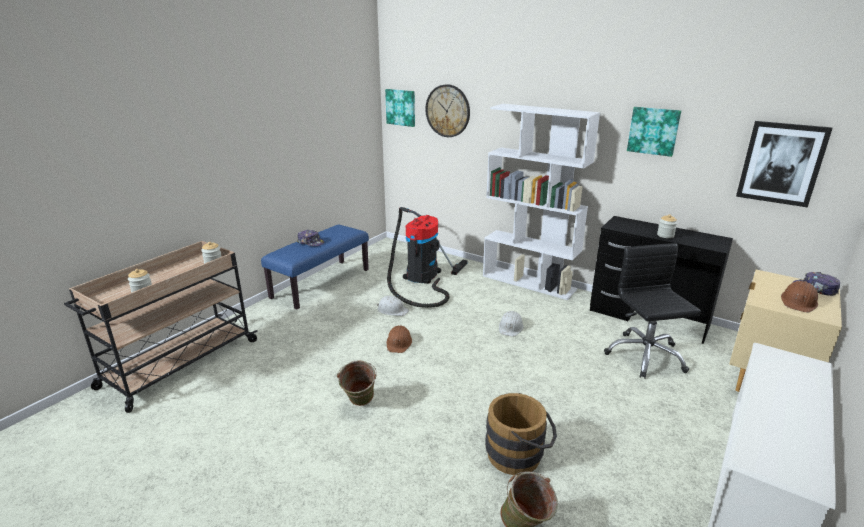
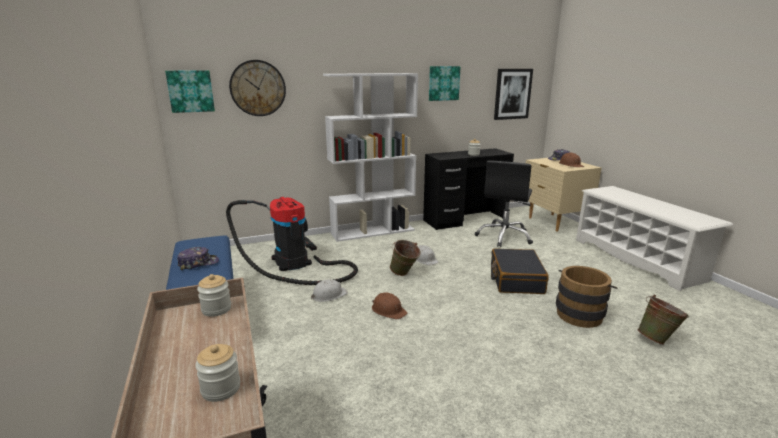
camera: 55 degrees left, 5 degrees down
green bucket [337,360,377,406] -> green bucket moved to [390,240,421,276]
black office chair [604,243,701,379] -> black office chair turned 90 degrees counterclockwise [475,160,533,247]
none -> black suitcase [491,249,549,294]

